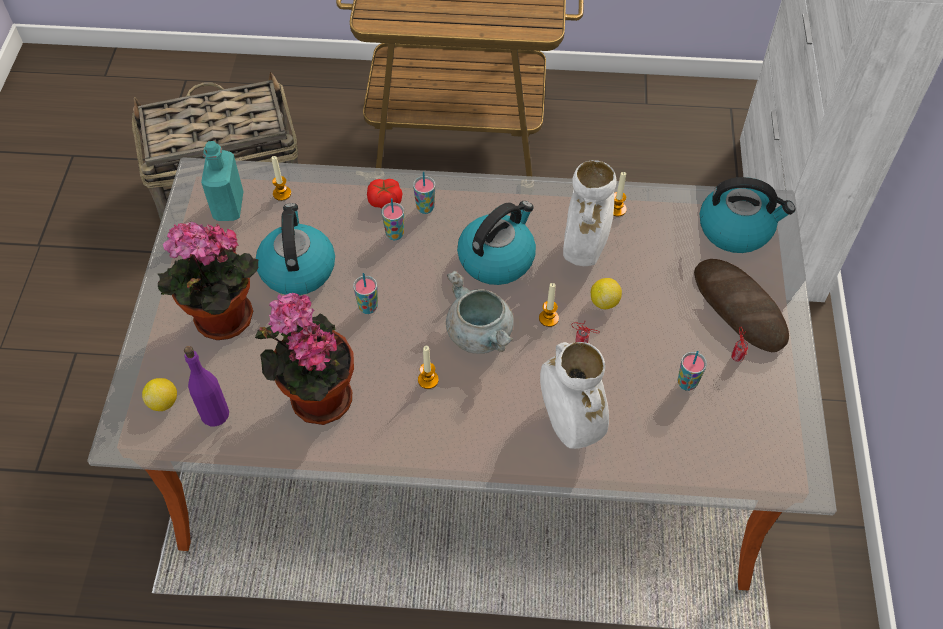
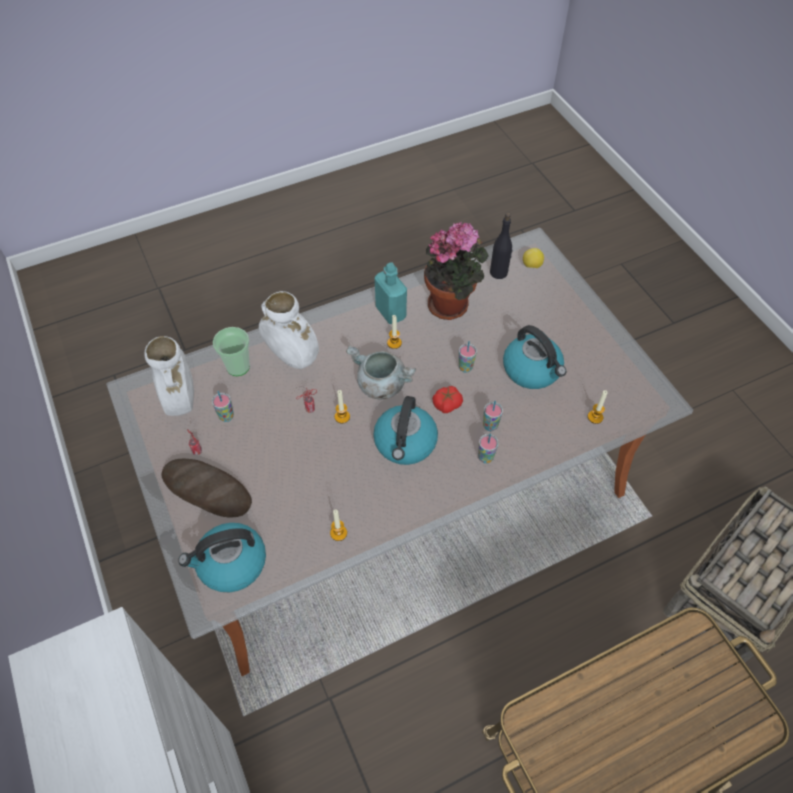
camera: 150 degrees right, 0 degrees up
potted plant [158,222,258,340] -> none
purple bottle [184,346,229,426] -> black bottle [490,212,512,279]
turquoise bottle [201,141,244,221] -> turquoise bottle moved to [374,262,407,324]
tomato [367,179,403,208] -> tomato moved to [432,386,463,413]
white vase [563,160,617,266] -> white vase moved to [145,336,194,416]
lemon [591,278,622,309] -> none
none -> cup [213,327,250,376]

